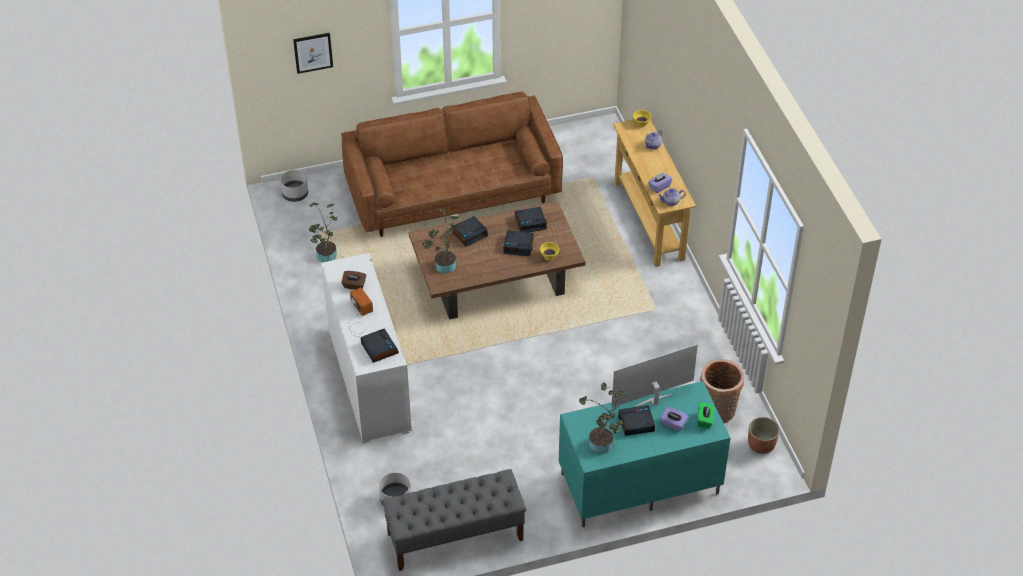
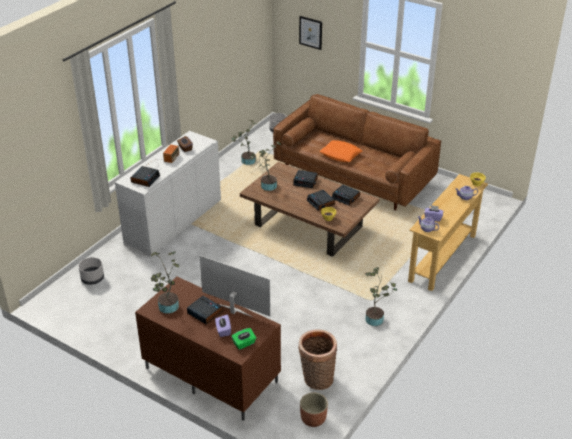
camera: 50 degrees right, 10 degrees down
grey bench [382,469,526,571] -> none
turquoise tv stand [559,381,731,527] -> brown tv stand [135,277,281,421]
none -> orange pillow [320,140,362,162]
none -> potted plant [365,267,397,326]

